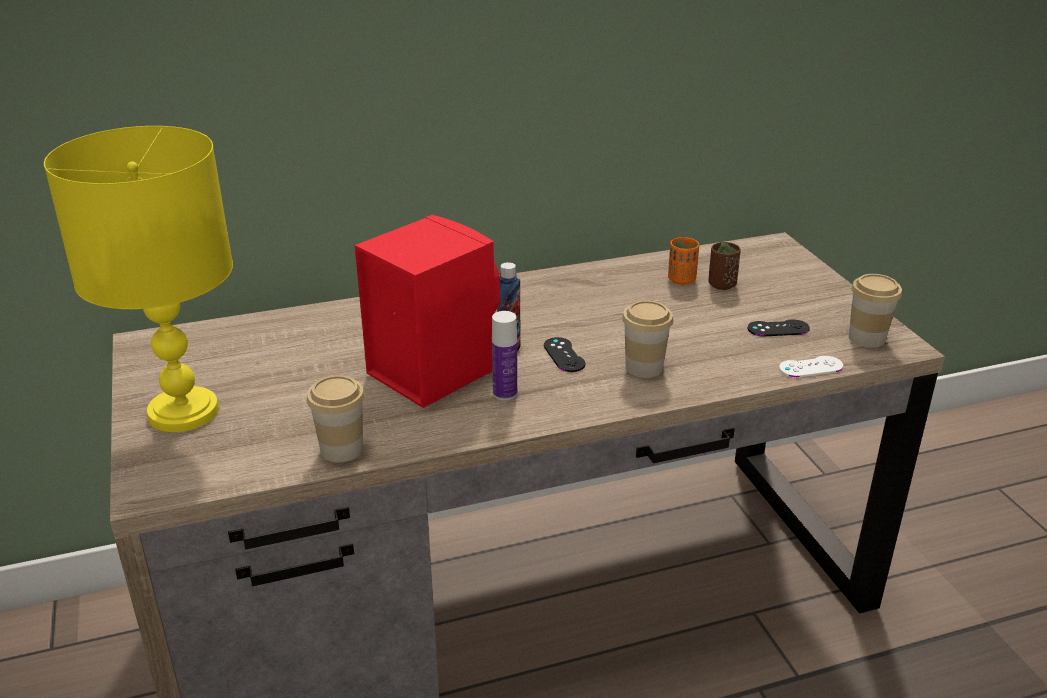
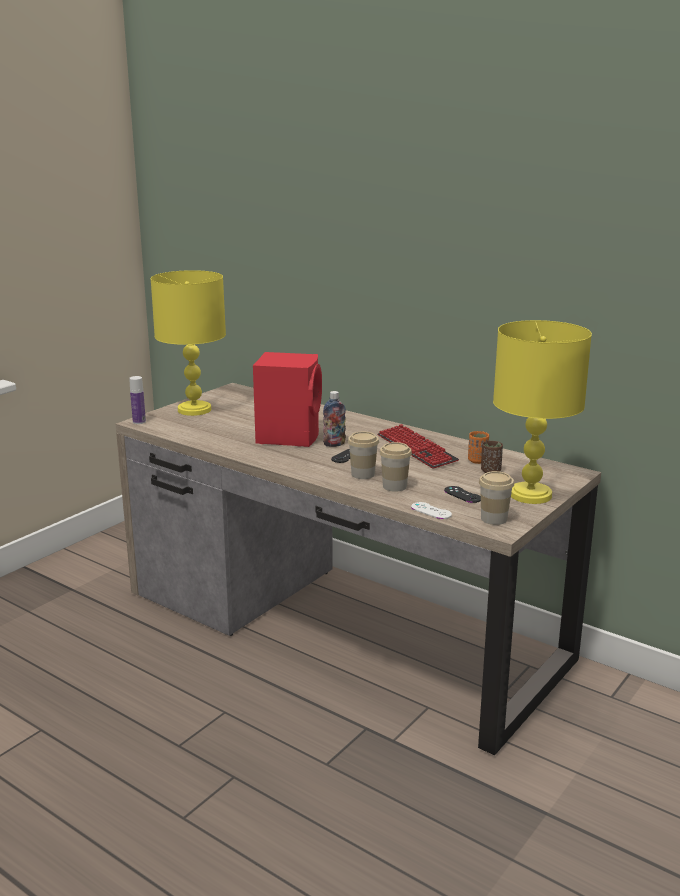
camera: 55 degrees right, 10 degrees down
cup [307,375,365,463] -> cup moved to [379,442,412,492]
bottle [492,311,517,401] -> bottle moved to [129,376,146,424]
none -> keyboard [378,424,459,469]
none -> yellow table lamp [493,320,592,504]

